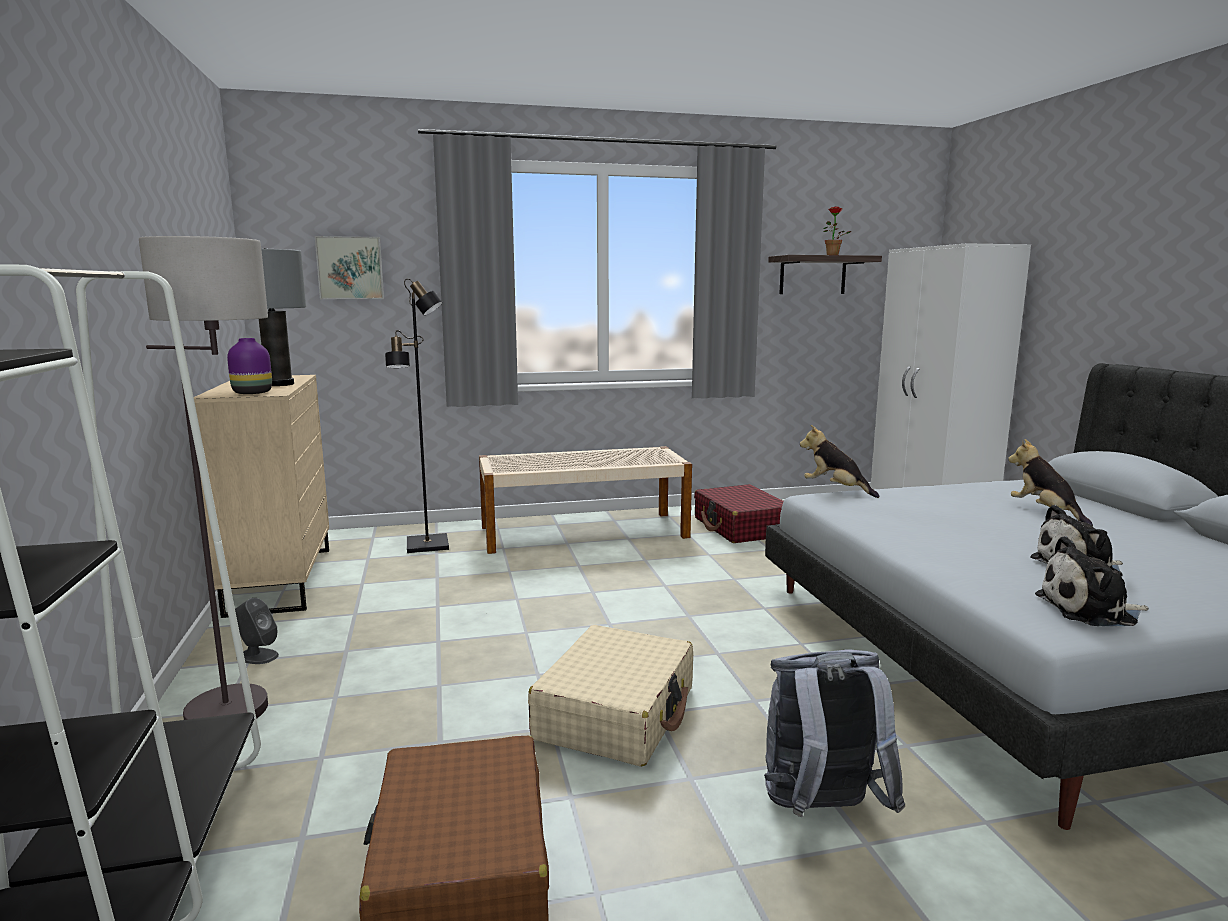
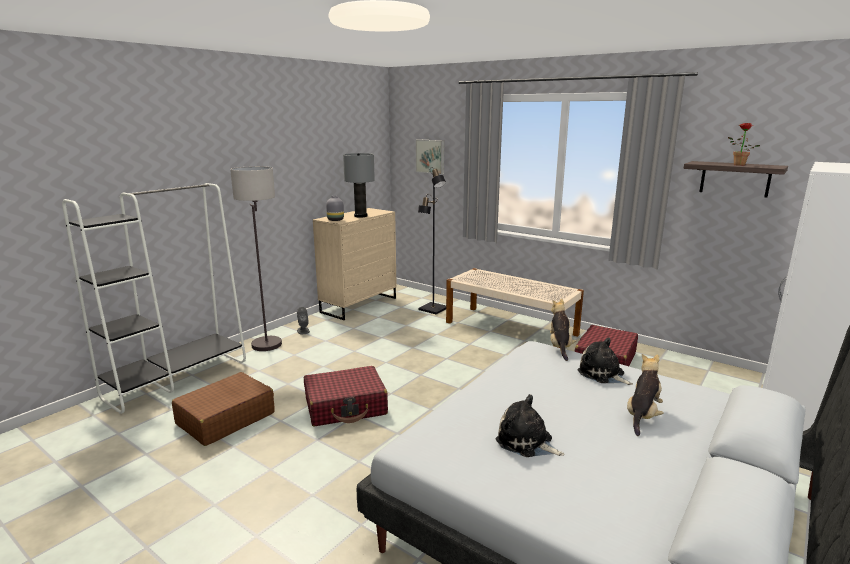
camera: 50 degrees right, 5 degrees up
purple vase [227,338,272,394] -> grey vase [326,196,344,221]
beige suitcase [528,625,693,767] -> red suitcase [304,366,388,426]
grey backpack [764,649,905,818] -> none
plush toy [1035,536,1149,626] -> plush toy moved to [577,338,633,385]

